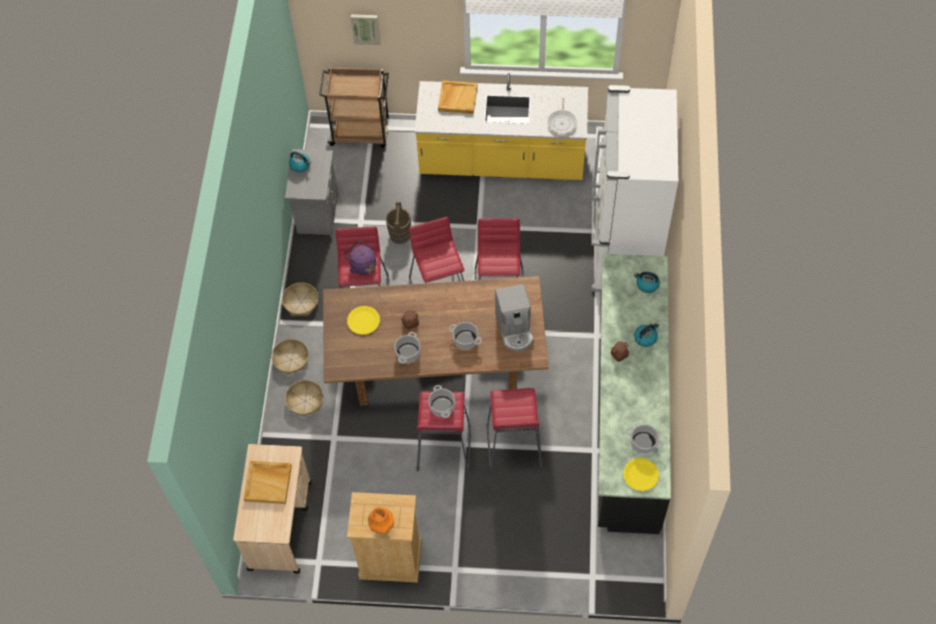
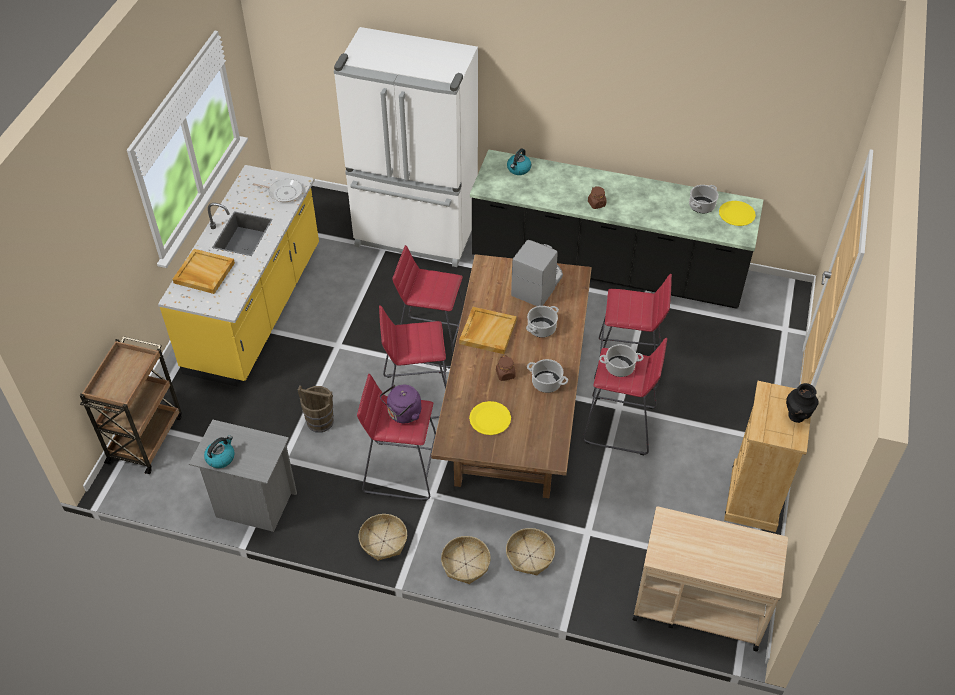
camera: 80 degrees left, 10 degrees down
beige tray [244,461,292,504] -> beige tray moved to [459,307,517,354]
picture [351,14,381,45] -> none
orange vase [368,507,394,534] -> black vase [786,383,819,423]
coffee machine [495,284,534,351] -> coffee machine turned 60 degrees counterclockwise [511,240,563,306]
kettle [634,323,659,347] -> none

